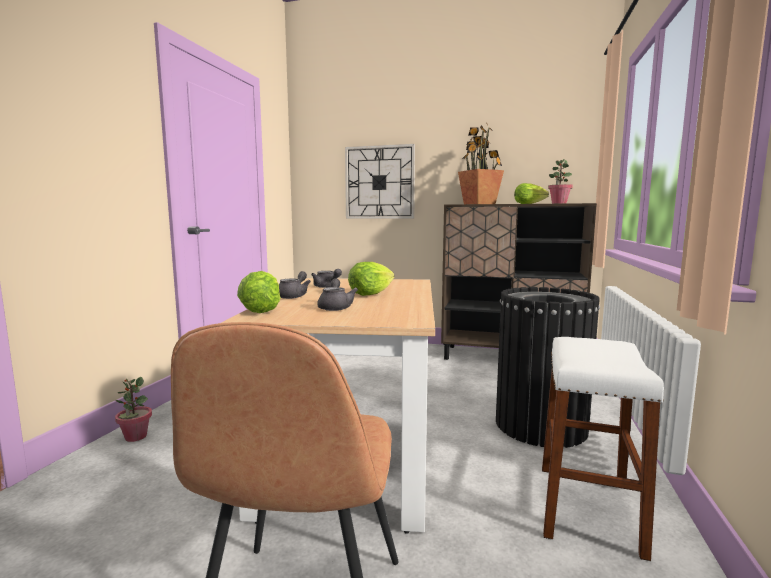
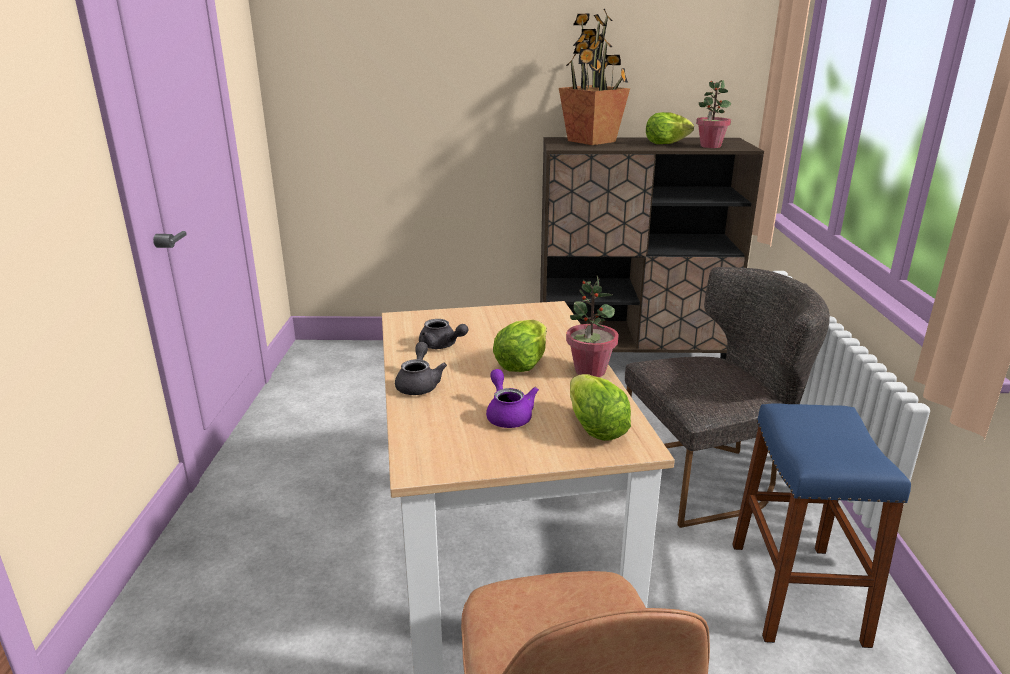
camera: 15 degrees left, 15 degrees up
potted plant [115,377,152,442] -> potted plant moved to [566,276,619,377]
lettuce [237,271,281,313] -> lettuce moved to [570,374,631,441]
grey teapot [317,278,358,311] -> purple teapot [486,369,539,428]
wall clock [345,144,415,219] -> none
black trash can [496,287,600,448] -> grey chair [625,267,830,528]
white stool [542,337,664,561] -> blue stool [732,403,911,648]

